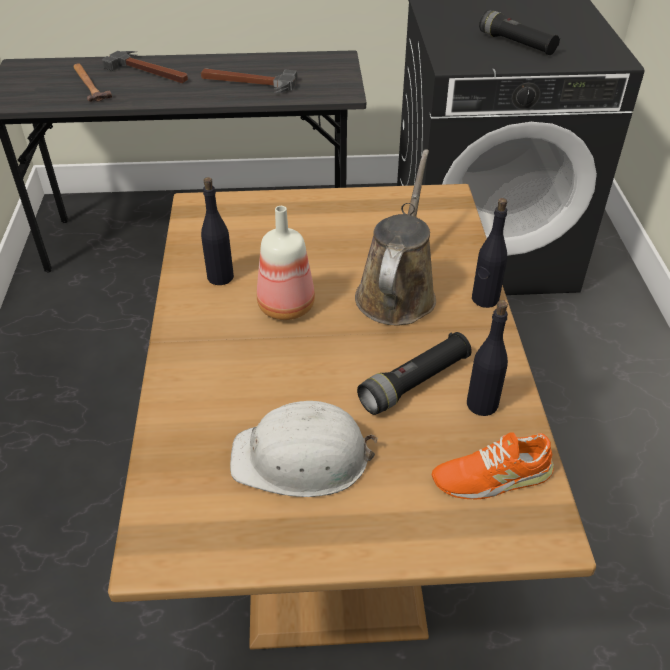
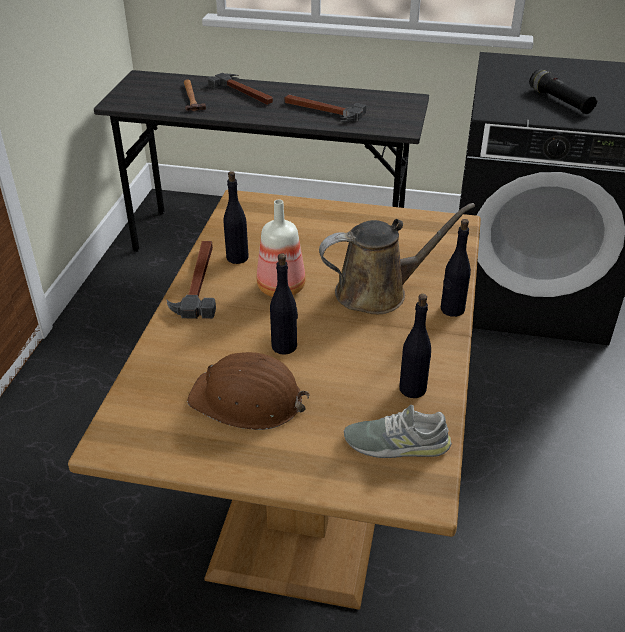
camera: 15 degrees right, 5 degrees down
white hard hat [230,401,378,497] -> brown hard hat [187,352,310,430]
brown watering can [355,149,436,325] -> brown watering can turned 45 degrees clockwise [319,203,475,314]
black flashlight [357,332,472,415] -> none
orange shoe [432,432,554,499] -> grey shoe [344,405,452,458]
none -> hammer [166,241,216,319]
none -> black bottle [270,254,298,355]

